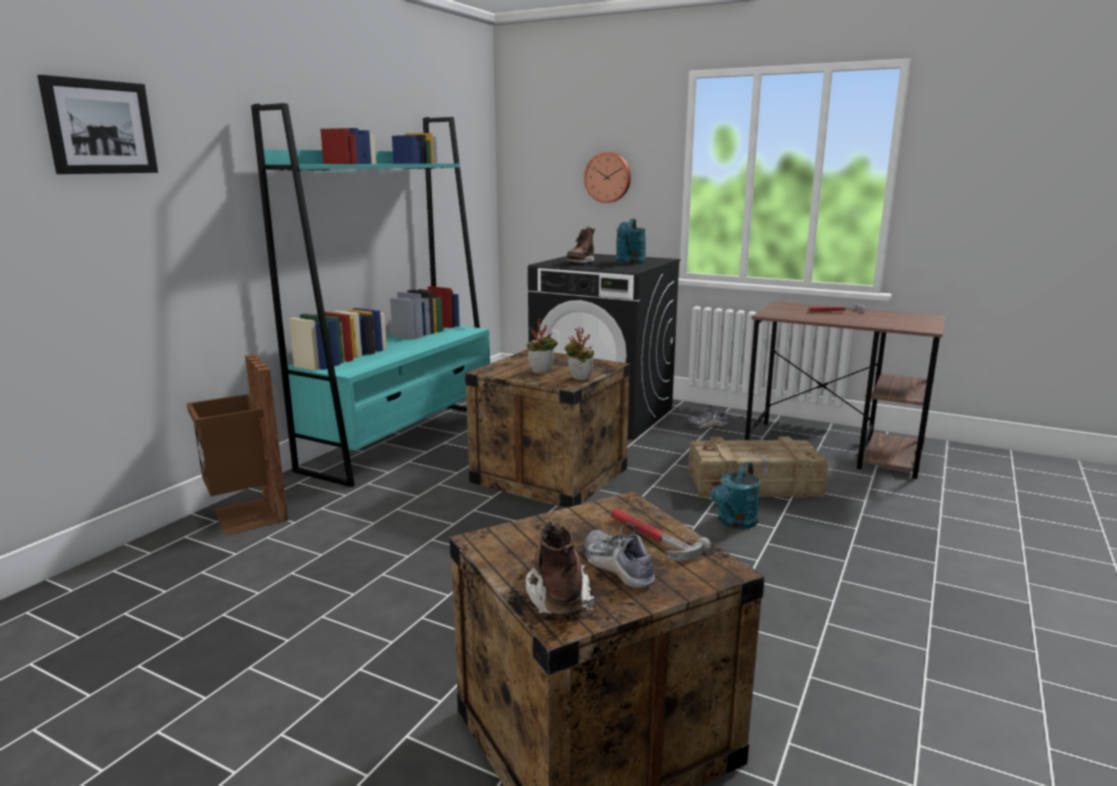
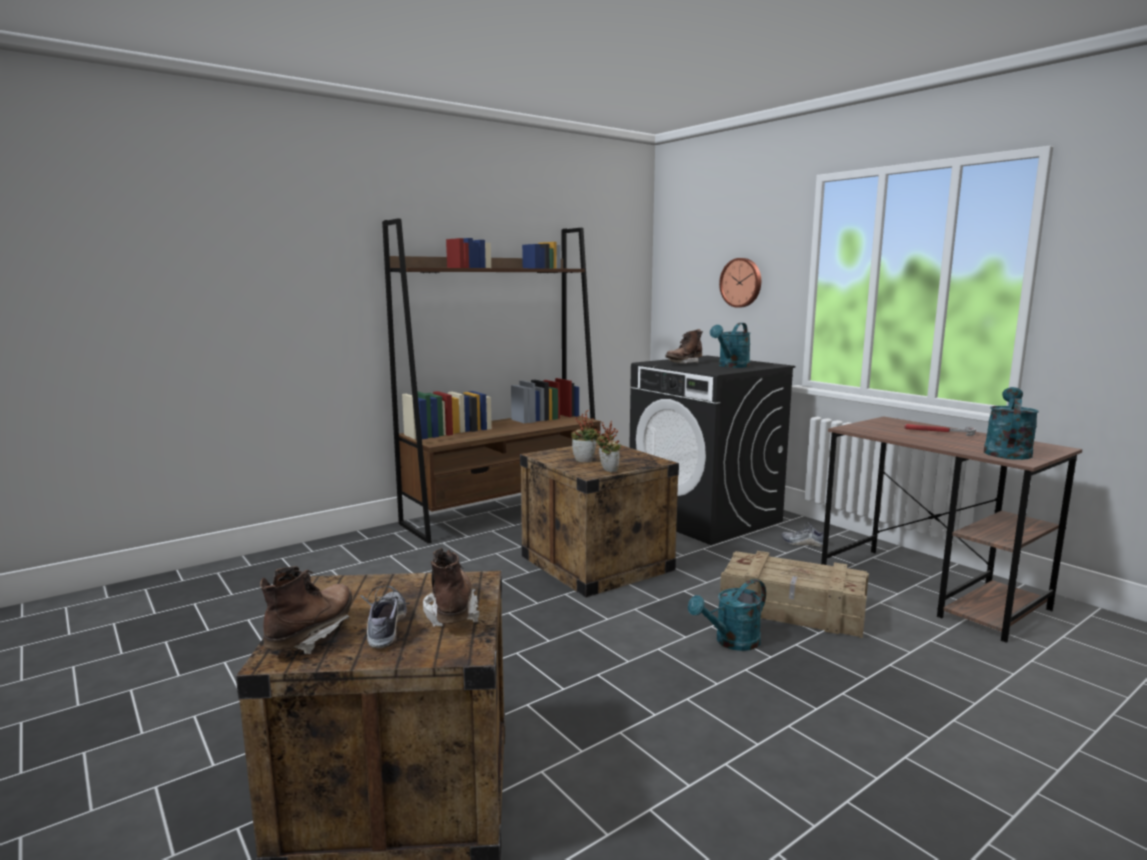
camera: 25 degrees right, 5 degrees down
picture [37,75,158,174] -> none
brown trash can [187,354,288,536] -> none
turquoise bookcase [251,103,490,487] -> brown bookcase [382,219,600,543]
hammer [611,509,711,561] -> brown boot [423,548,480,627]
none -> turquoise watering can [984,387,1039,460]

